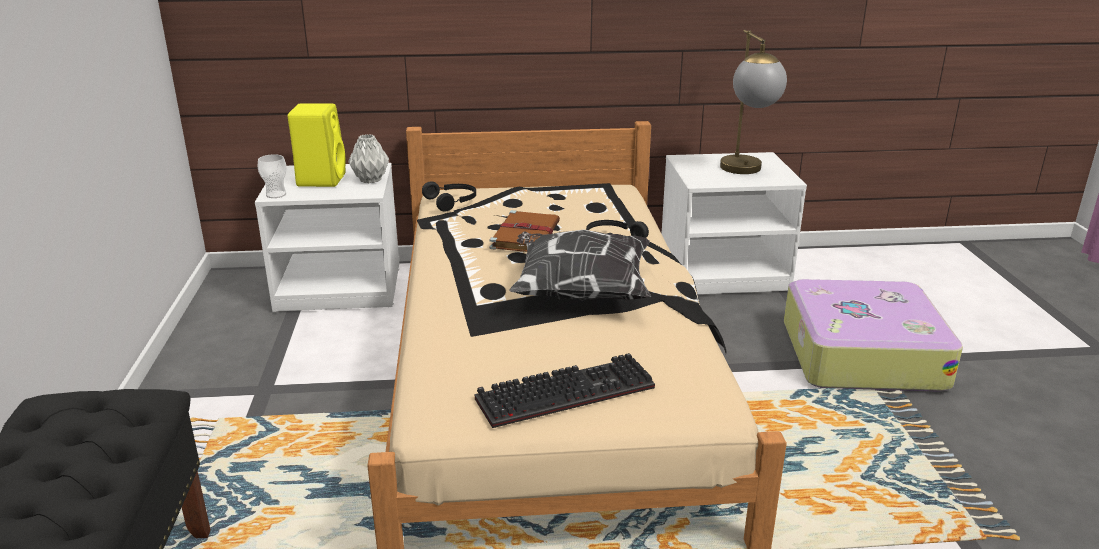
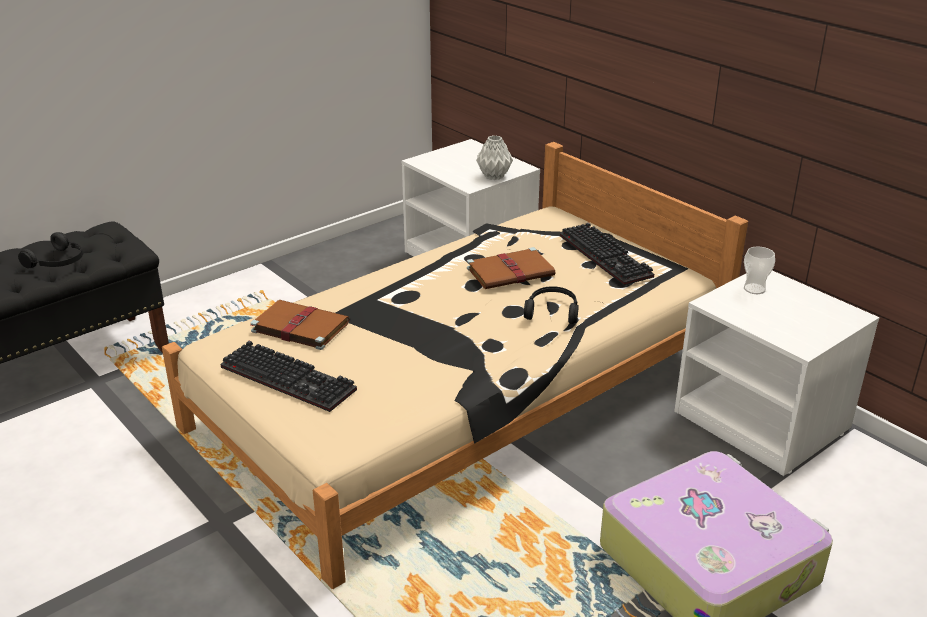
camera: 55 degrees right, 5 degrees up
cup [258,154,287,198] -> cup moved to [744,246,775,294]
yellow speaker [288,103,346,187] -> none
black headphones [422,181,476,211] -> black headphones moved to [18,232,83,268]
pillow [509,230,651,300] -> none
table lamp [720,30,787,174] -> none
none -> brown book [250,300,350,350]
none -> keyboard [560,222,654,285]

